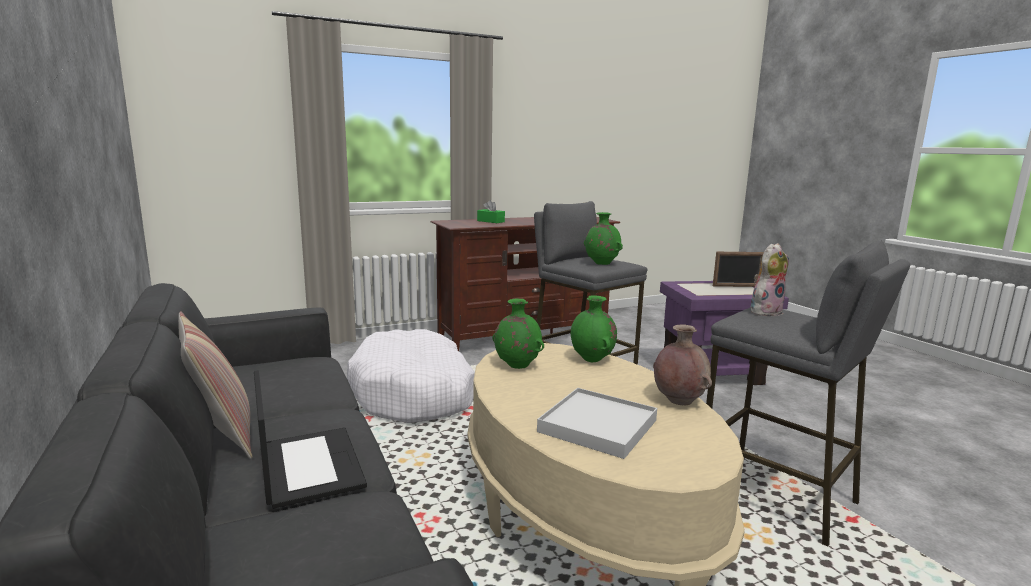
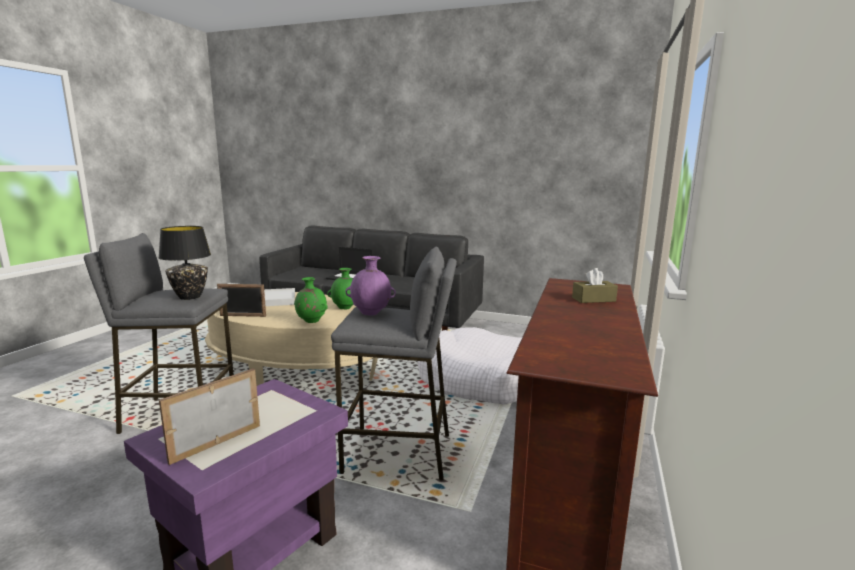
camera: 135 degrees right, 0 degrees up
pillow [178,311,253,459] -> none
green tissue box [477,200,505,223] -> brown tissue box [572,268,618,303]
green vase [584,212,623,265] -> purple vase [346,256,396,315]
brown vase [653,324,712,405] -> picture frame [217,284,266,317]
plush toy [751,243,789,316] -> black table lamp [158,226,211,300]

